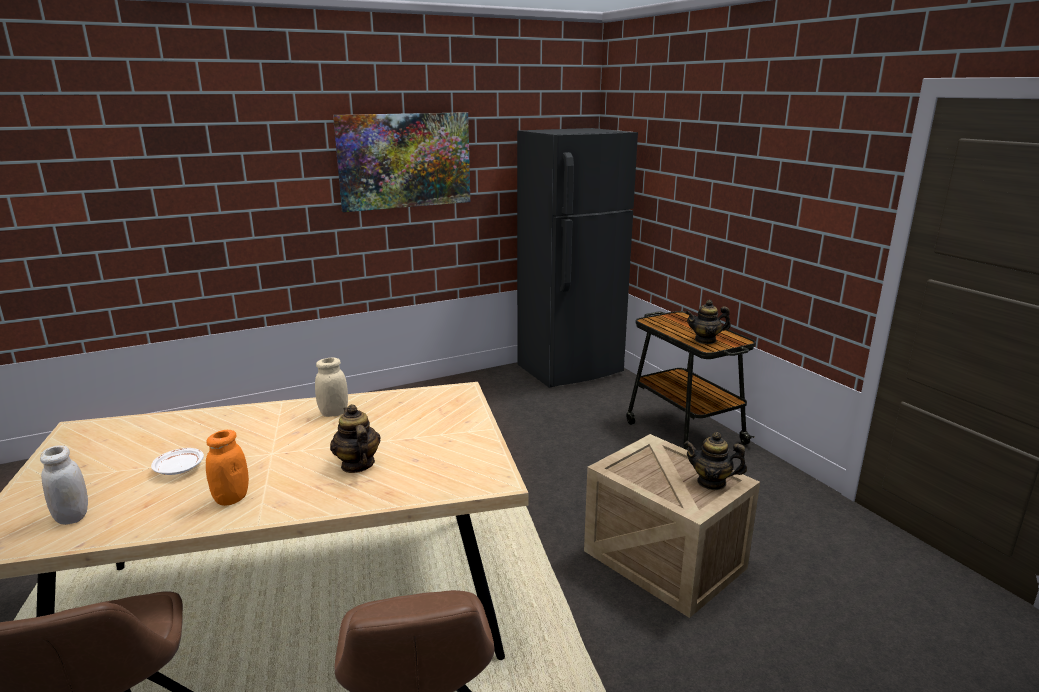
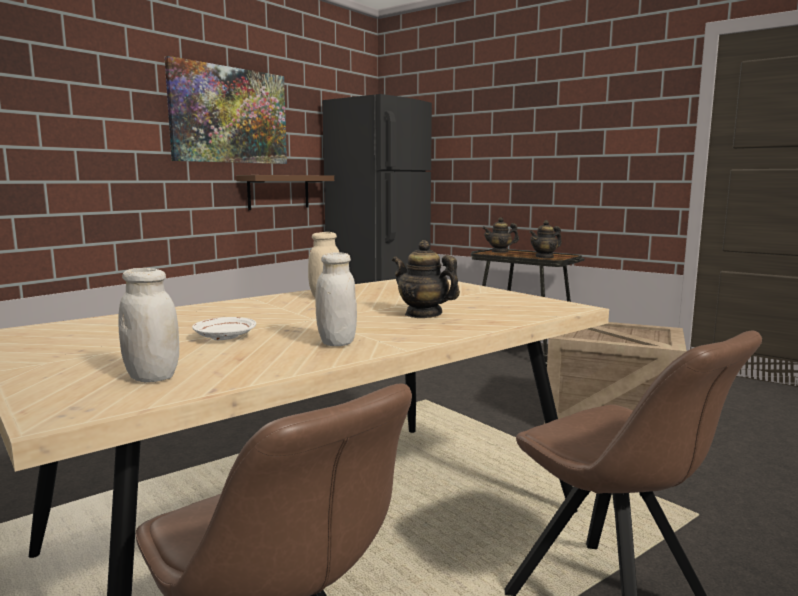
camera: 25 degrees left, 10 degrees down
orange jar [206,430,249,506] -> white jar [315,252,357,346]
teapot [684,432,747,490] -> teapot moved to [482,217,519,253]
none -> brown shelf [236,175,334,210]

